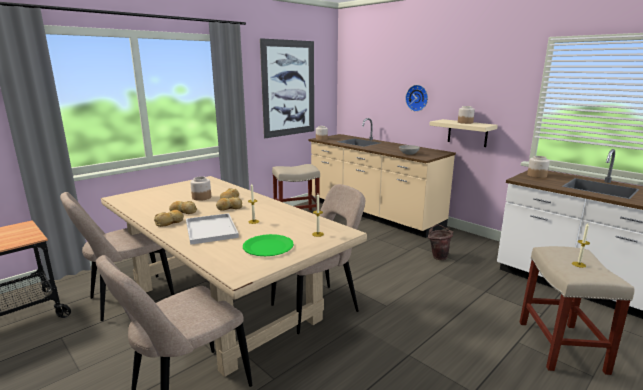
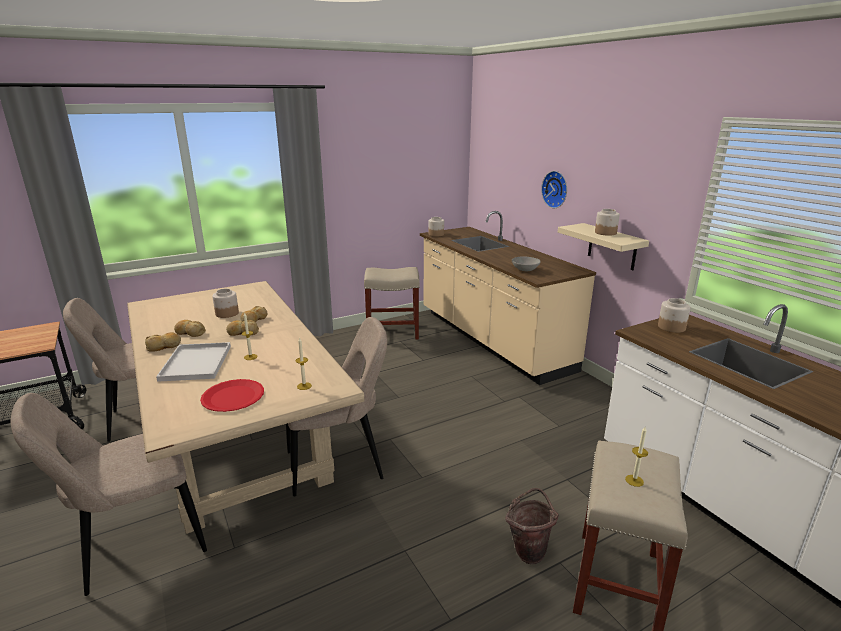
camera: 15 degrees right, 5 degrees up
green plate [243,234,294,256] -> red plate [200,379,264,412]
picture [260,38,314,138] -> none
brown bucket [428,224,453,260] -> brown bucket moved to [505,488,559,564]

